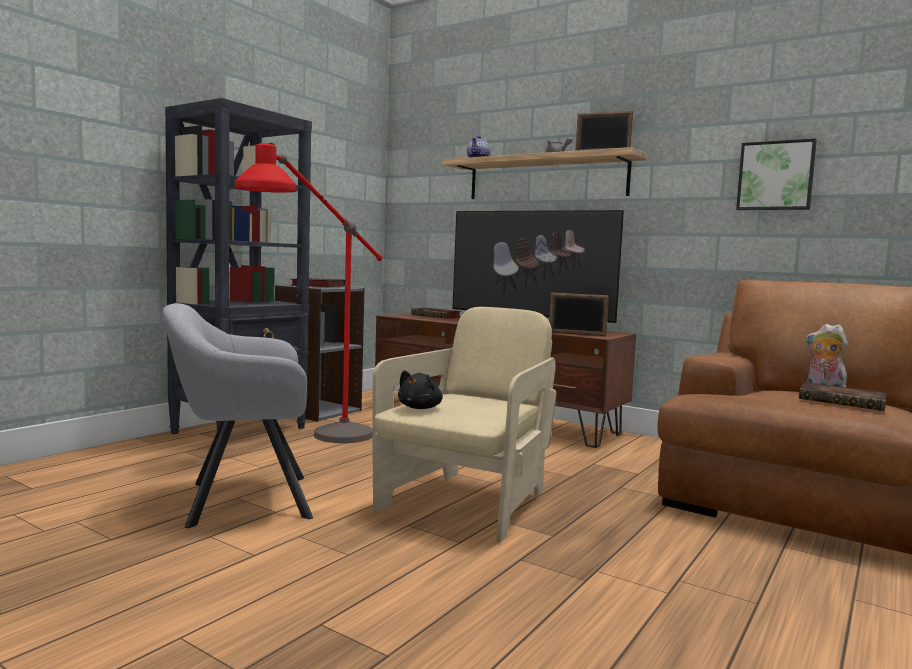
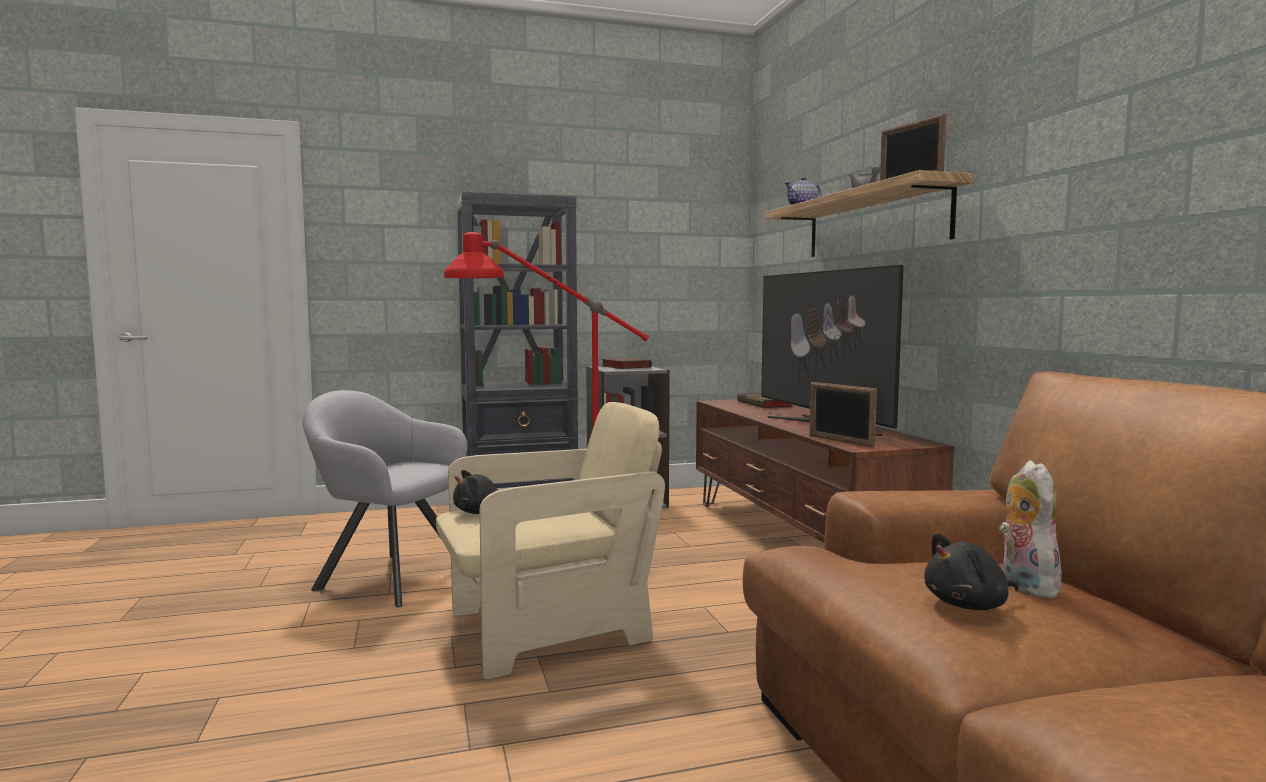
camera: 40 degrees right, 0 degrees up
picture [736,138,817,210] -> none
book [799,382,886,411] -> black plush toy [924,533,1019,610]

